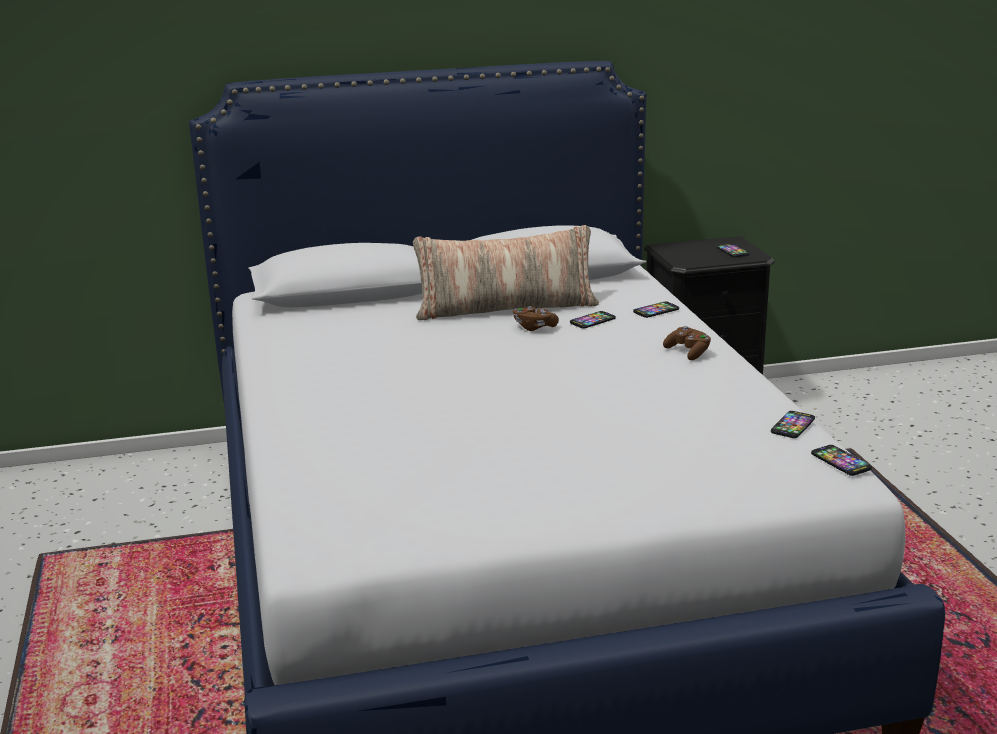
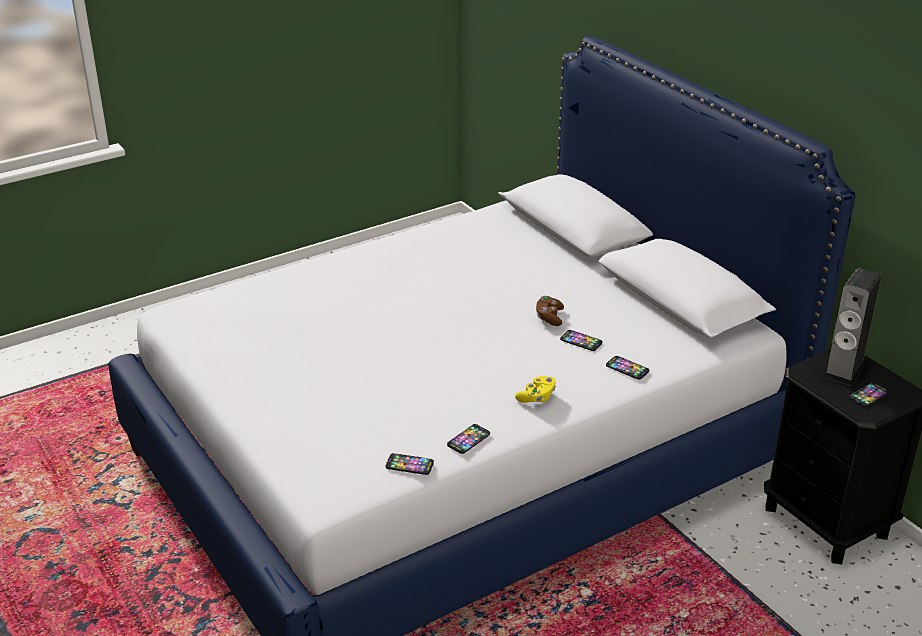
camera: 70 degrees right, 10 degrees up
pillow [413,225,599,320] -> none
brown game controller [663,326,711,360] -> yellow game controller [515,376,556,403]
phone [811,445,872,476] -> phone moved to [447,424,490,454]
none -> speaker [823,268,881,386]

